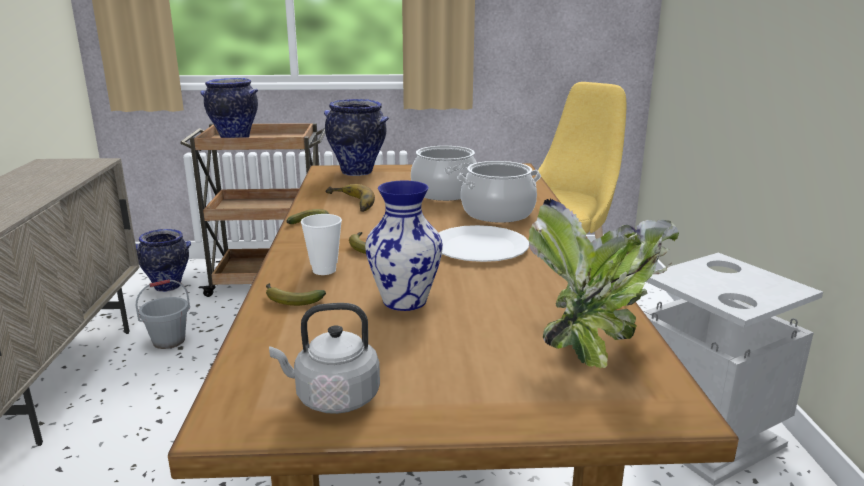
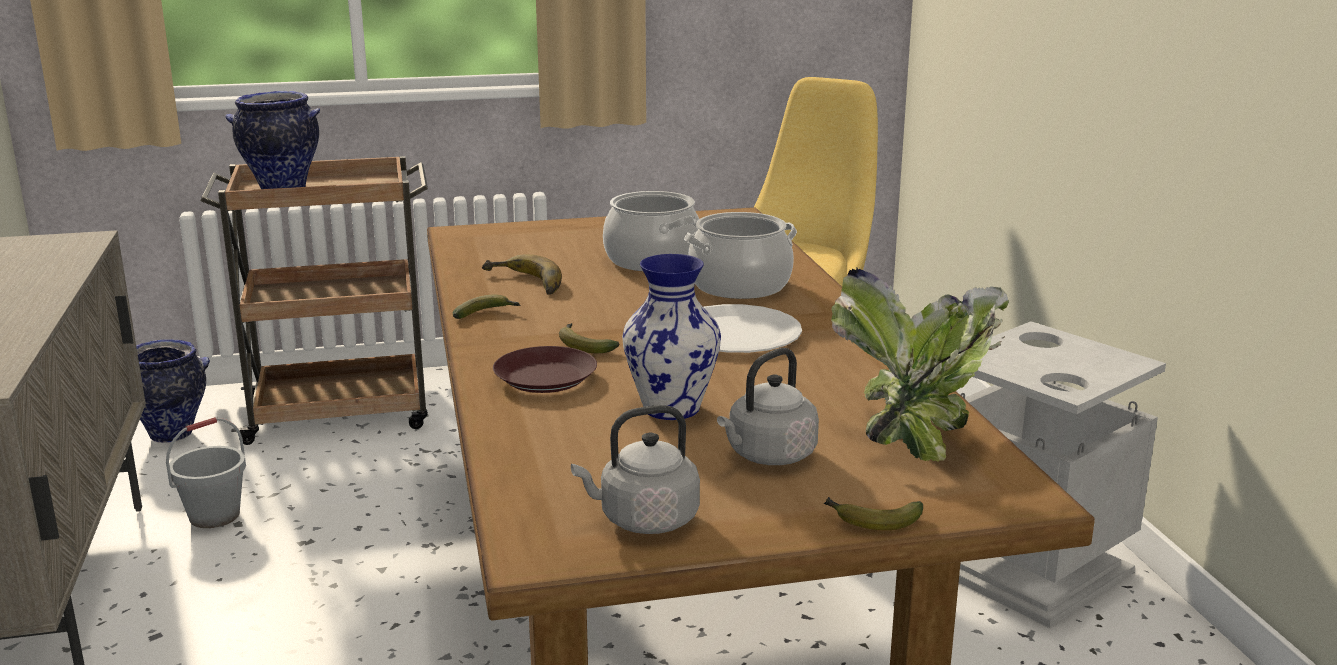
camera: 10 degrees left, 0 degrees up
banana [266,283,326,306] -> banana moved to [824,497,923,530]
cup [301,214,342,275] -> brown plate [493,346,597,393]
vase [324,99,389,176] -> none
none -> grey kettle [717,348,819,465]

